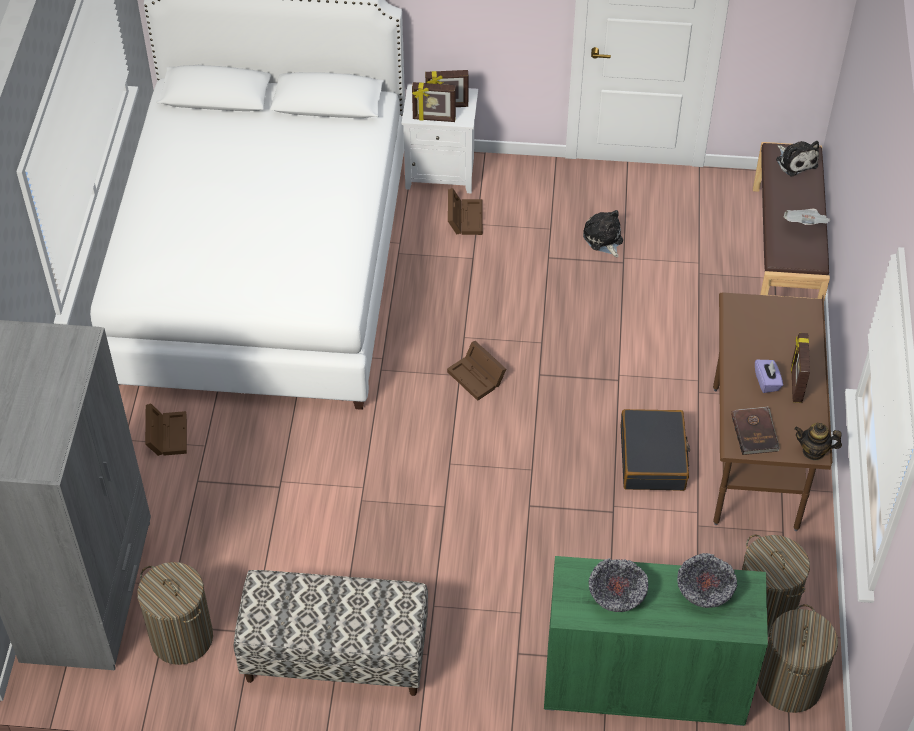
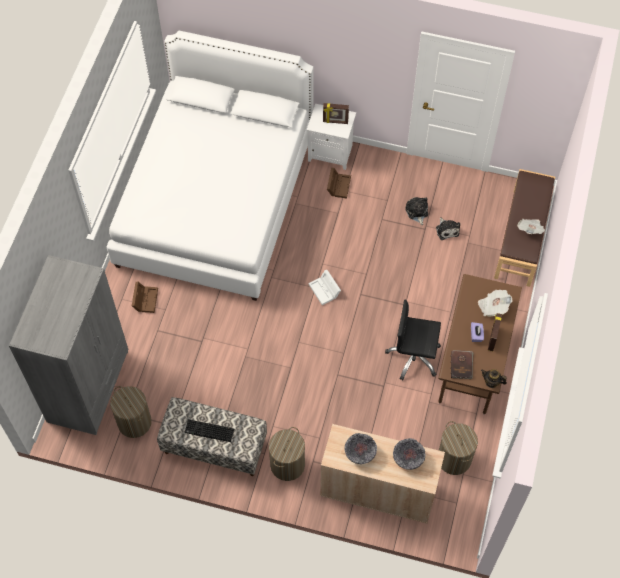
camera: 10 degrees right, 10 degrees up
picture frame [412,82,456,122] -> none
brown storage box [447,341,506,401] -> white storage box [309,270,341,305]
green cabinet [544,556,768,726] -> beige cabinet [320,424,445,524]
black suitcase [621,409,690,491] -> black office chair [385,300,441,380]
laundry basket [758,604,838,713] -> laundry basket moved to [269,427,305,481]
plush toy [776,141,819,177] -> plush toy moved to [436,217,460,240]
none -> keyboard [185,419,234,442]
none -> newspaper [478,290,513,317]

